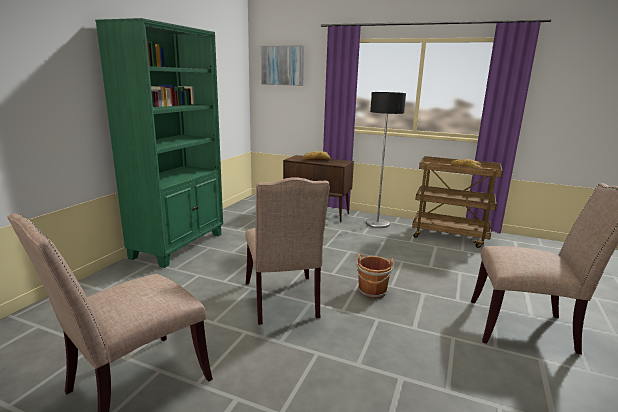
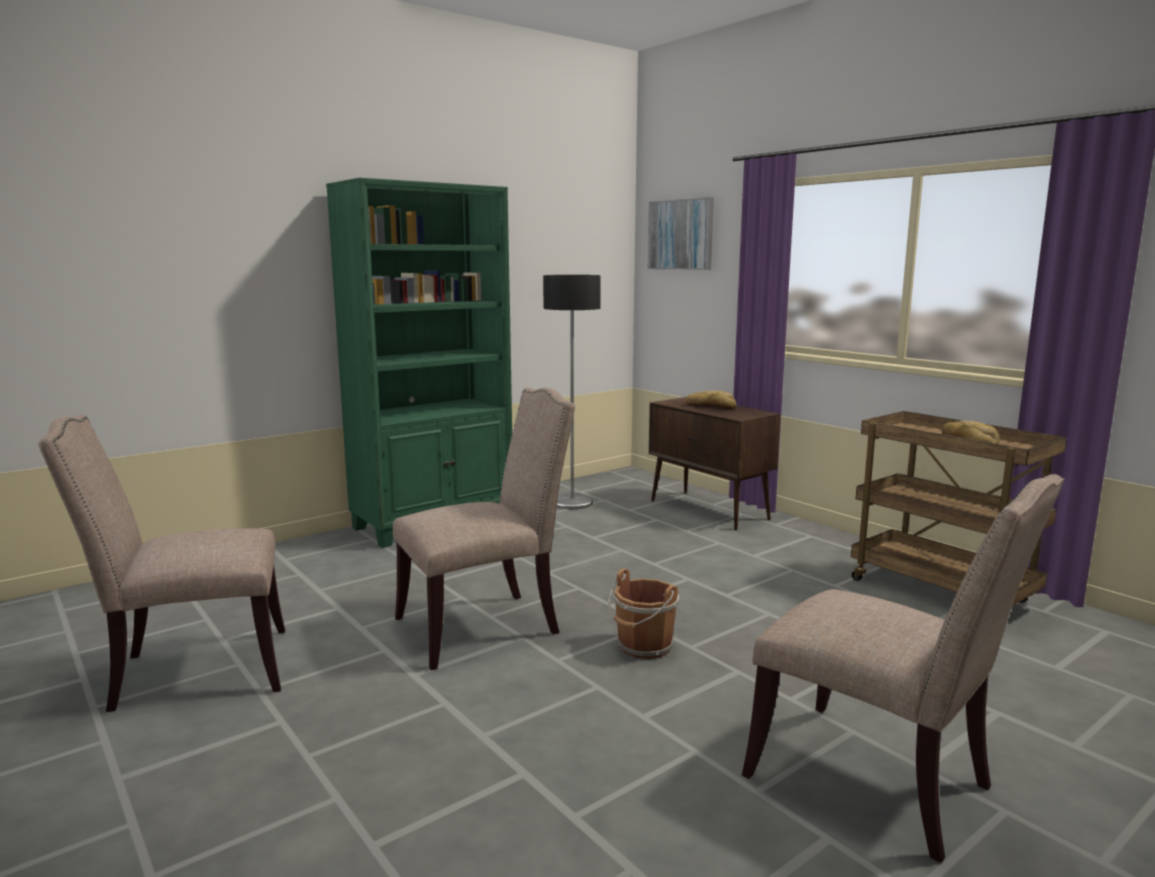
camera: 30 degrees right, 5 degrees down
beige chair [245,177,330,325] -> beige chair turned 135 degrees counterclockwise [393,387,575,670]
floor lamp [366,92,406,228] -> floor lamp moved to [543,275,601,509]

